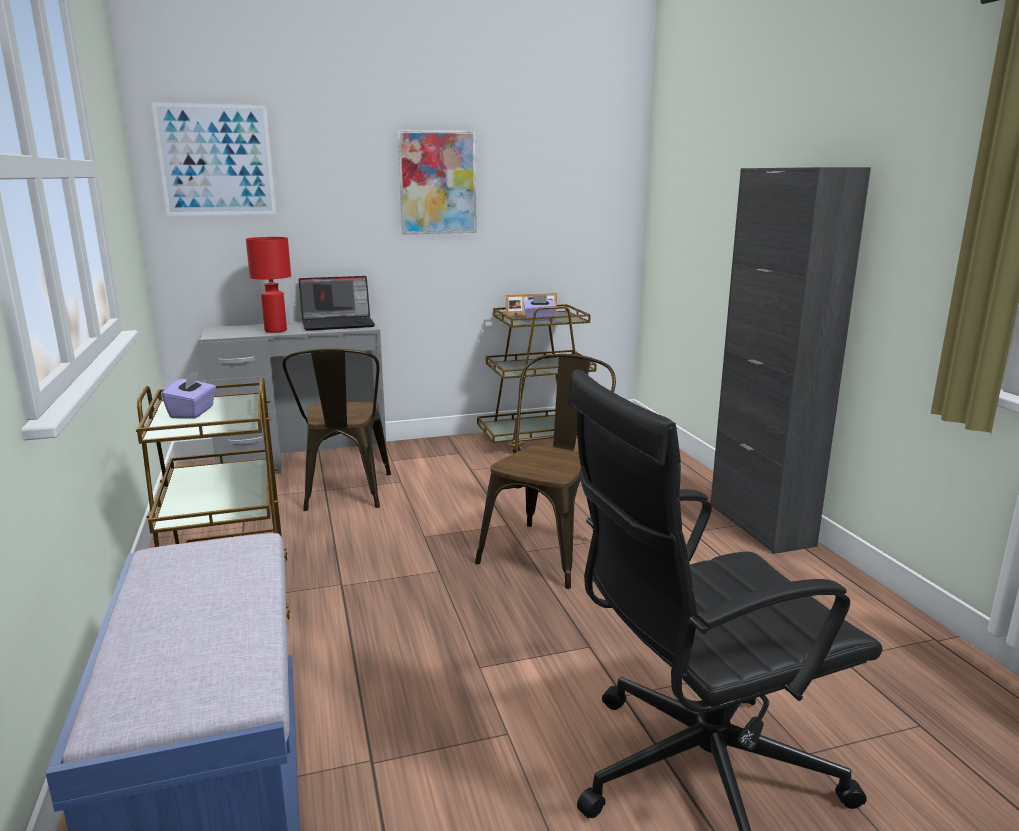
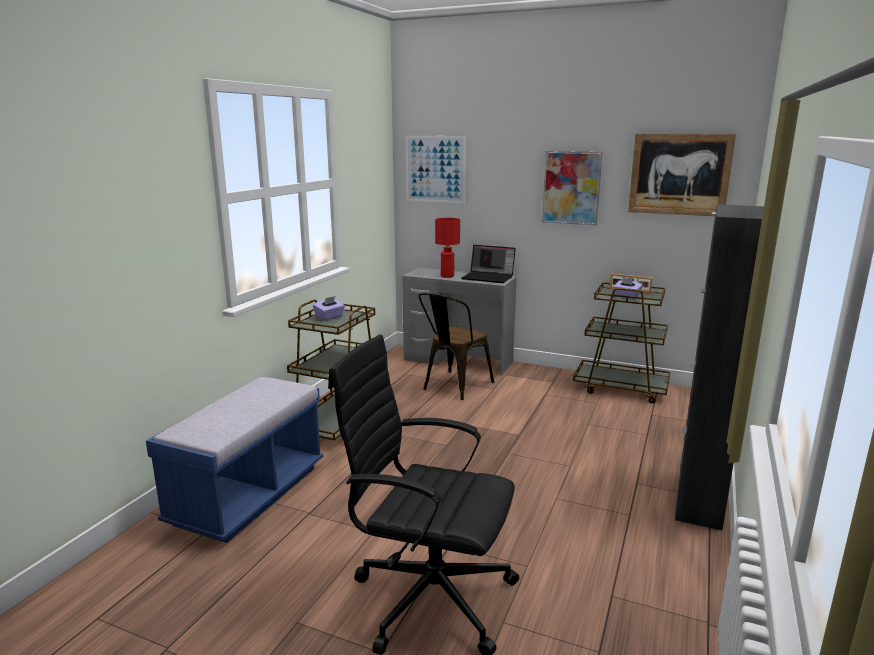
camera: 40 degrees right, 0 degrees up
brown chair [475,354,616,589] -> none
none -> picture [628,133,736,216]

